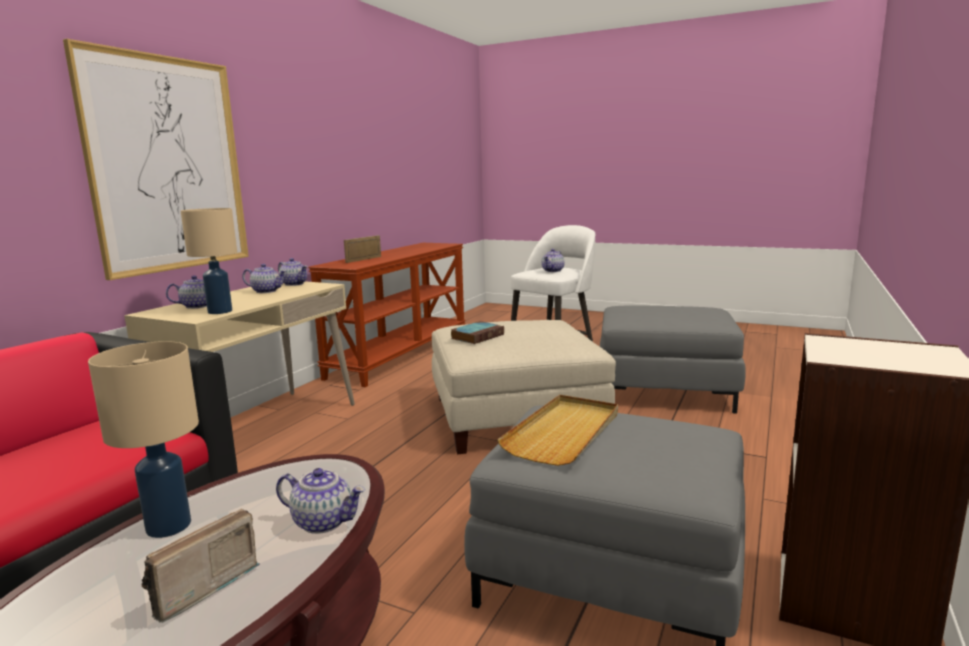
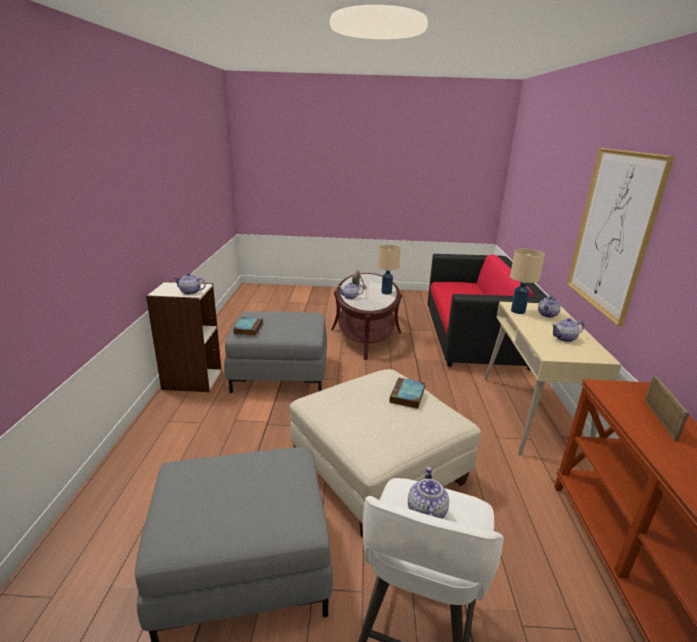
camera: 155 degrees right, 10 degrees up
teapot [278,258,307,286] -> teapot moved to [174,273,206,295]
beige tray [497,395,618,466] -> none
none -> book [233,317,263,336]

